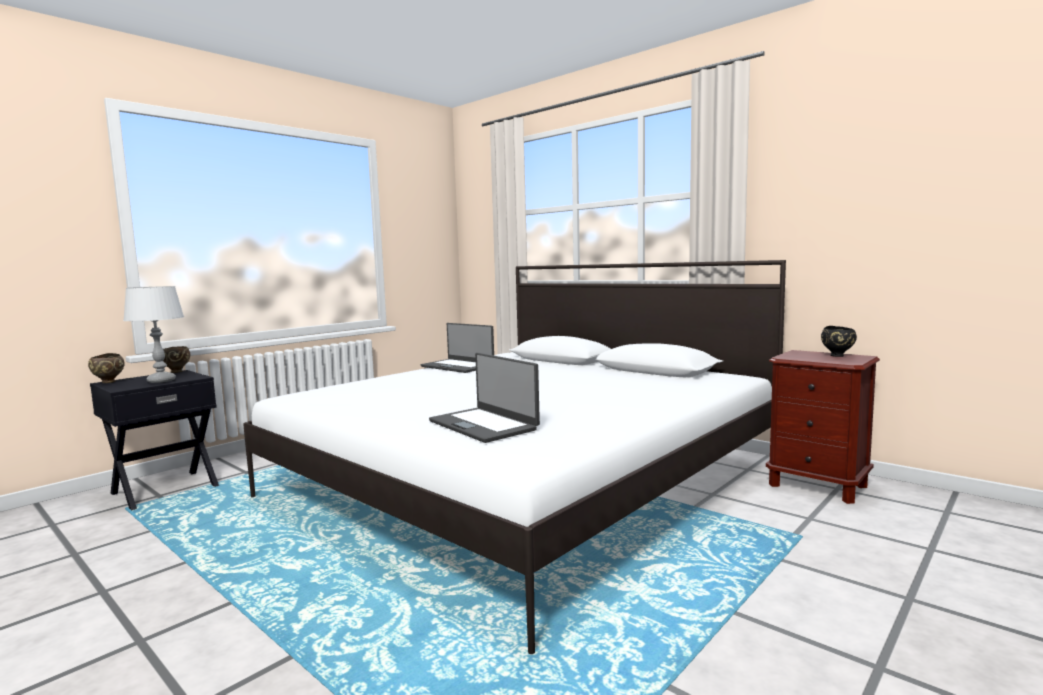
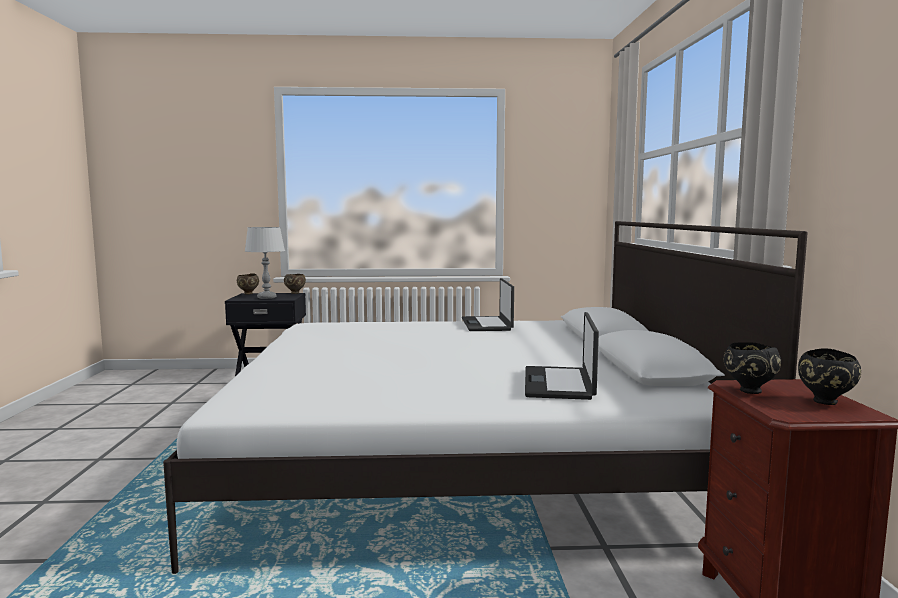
camera: 45 degrees right, 0 degrees up
laptop [429,353,540,443] -> laptop moved to [525,312,599,400]
none -> black bowl [723,342,781,394]

